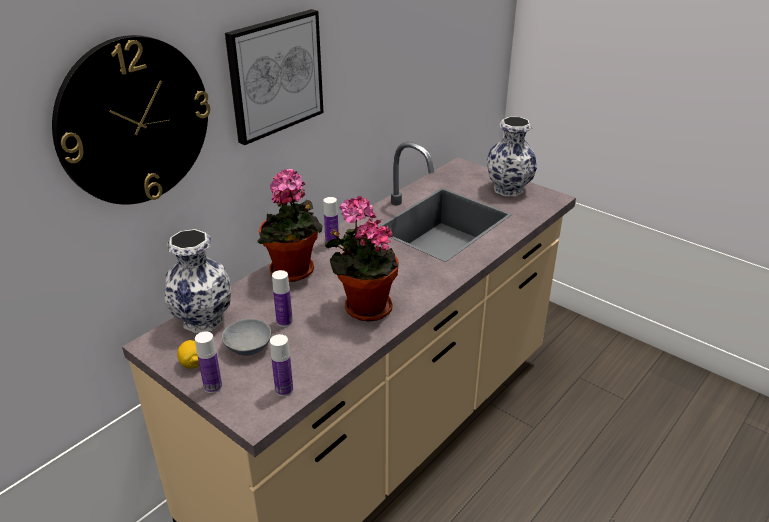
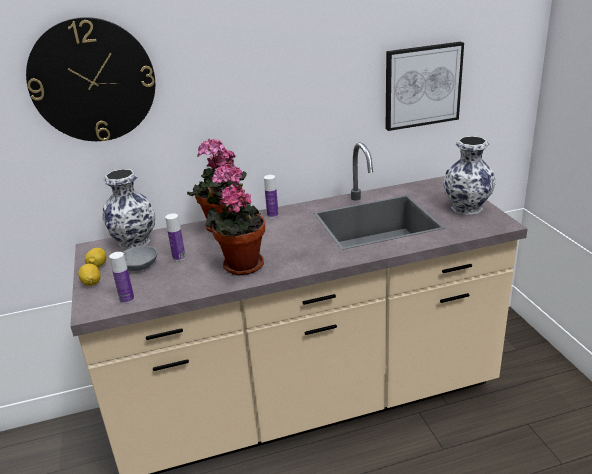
camera: 35 degrees right, 5 degrees down
bottle [195,331,222,393] -> lemon [78,264,101,286]
picture [225,9,324,145] -> picture moved to [386,42,464,131]

